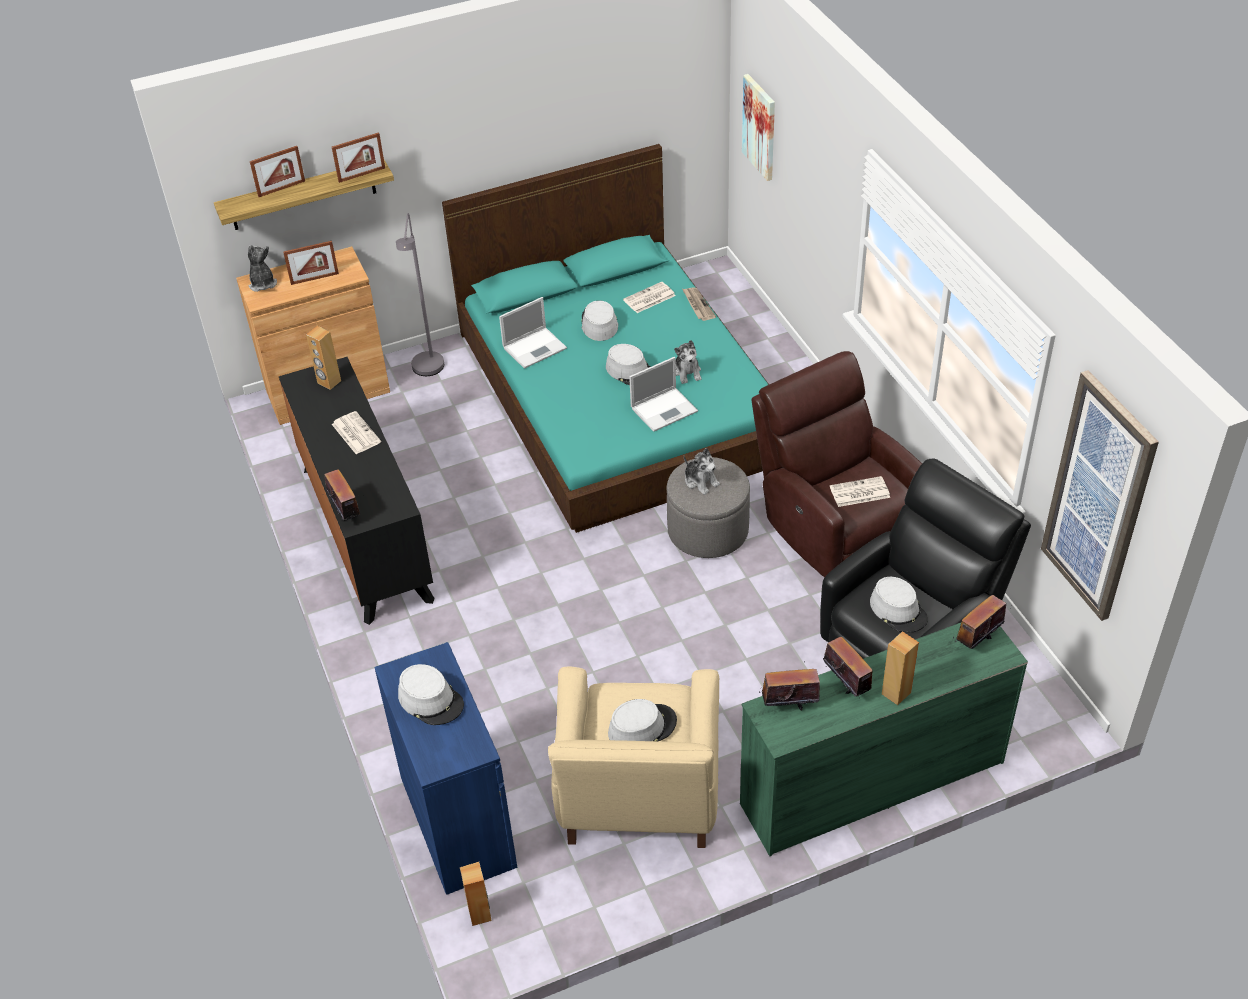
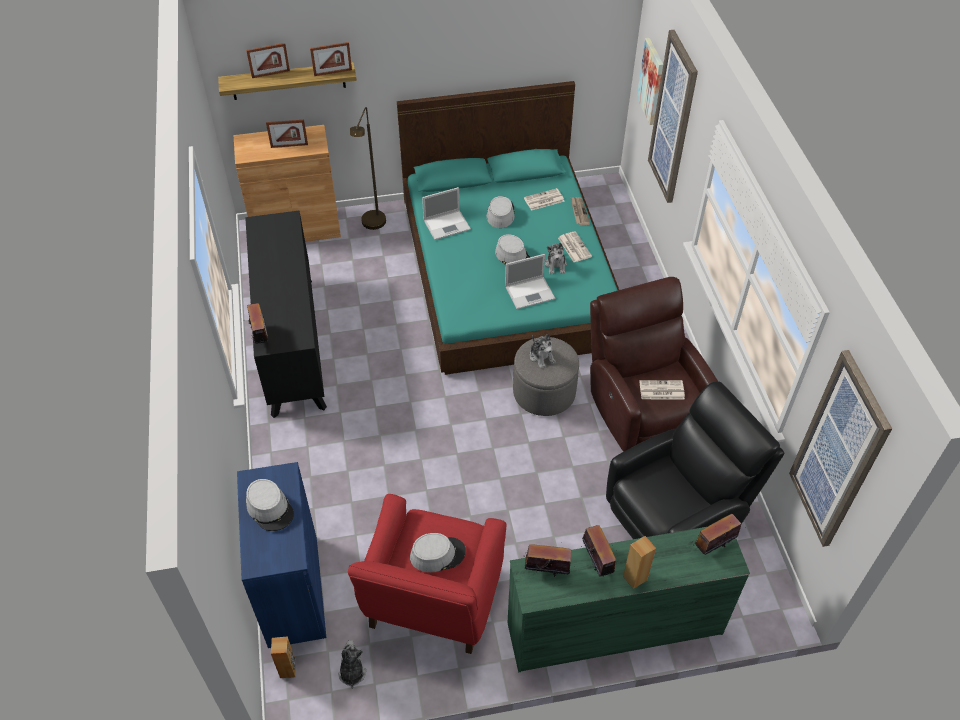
camera: 10 degrees right, 5 degrees up
plush toy [248,245,277,292] -> plush toy moved to [338,640,366,689]
brown speaker [306,326,341,390] -> none
newspaper [332,411,381,454] -> newspaper moved to [558,231,592,262]
grey floor lamp [396,213,444,376] -> brown floor lamp [350,107,386,230]
beige armchair [548,666,719,848] -> red armchair [348,494,507,654]
grey hat [870,577,928,633] -> none
none -> picture [648,30,698,203]

